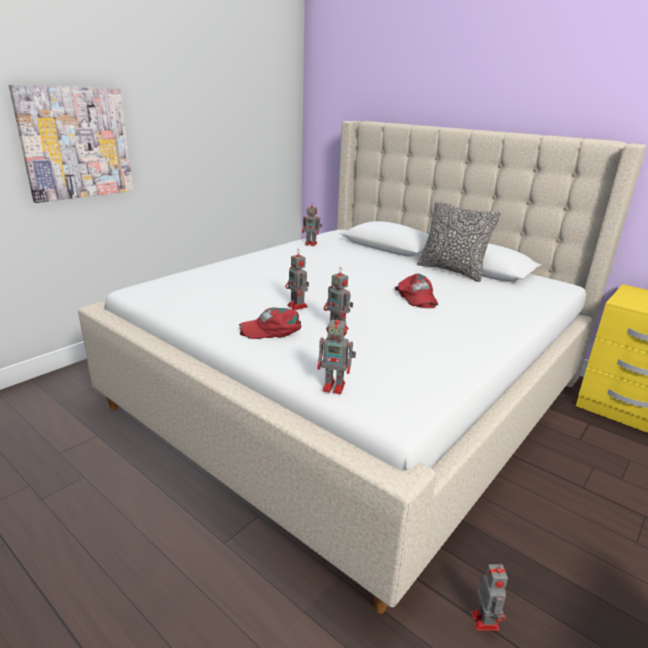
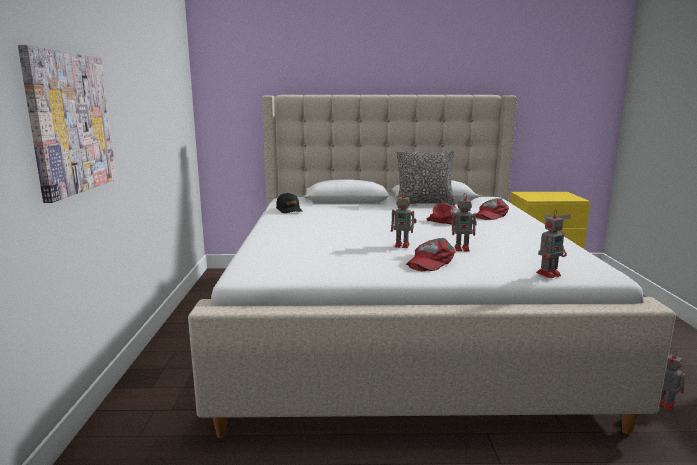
camera: 40 degrees left, 10 degrees down
toy robot [302,202,322,246] -> black cap [276,193,302,213]
none -> red cap [476,198,509,220]

